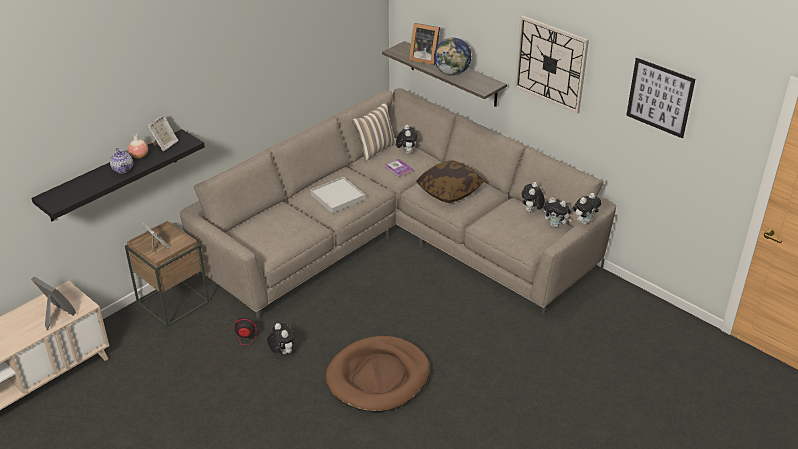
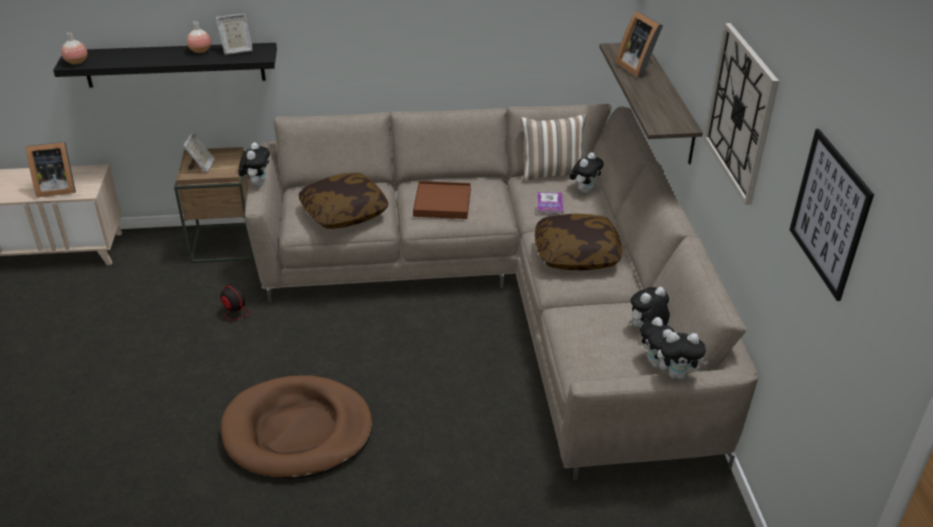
camera: 40 degrees right, 0 degrees up
picture frame [31,276,76,330] -> picture frame turned 90 degrees clockwise [25,142,76,197]
teapot [110,148,133,173] -> none
plush toy [267,323,296,354] -> plush toy moved to [239,142,270,186]
white tray [310,177,365,213] -> brown tray [413,181,471,219]
globe [434,37,471,76] -> none
none -> vase [61,32,87,65]
none -> pillow [299,173,388,229]

